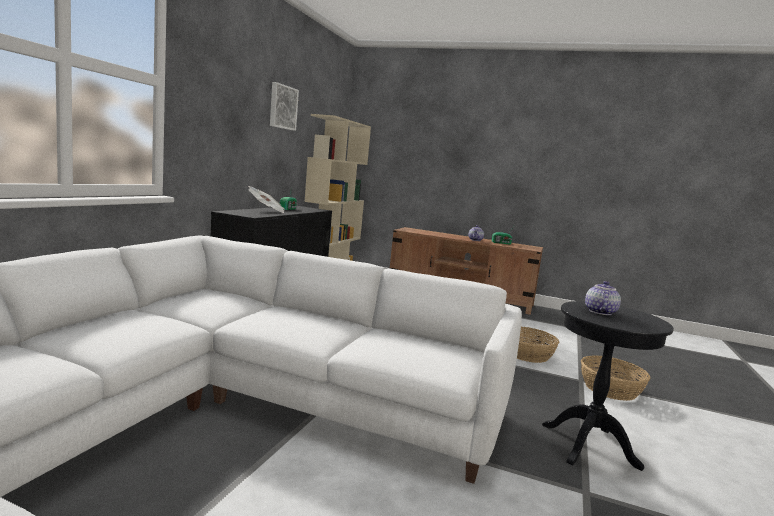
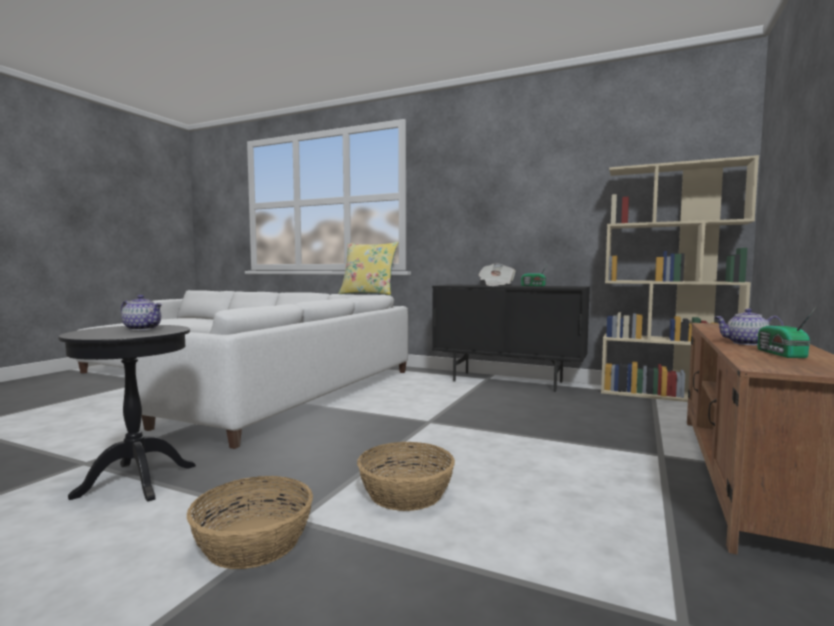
camera: 95 degrees right, 5 degrees down
picture [270,82,299,131] -> none
none -> yellow pillow [338,242,399,295]

